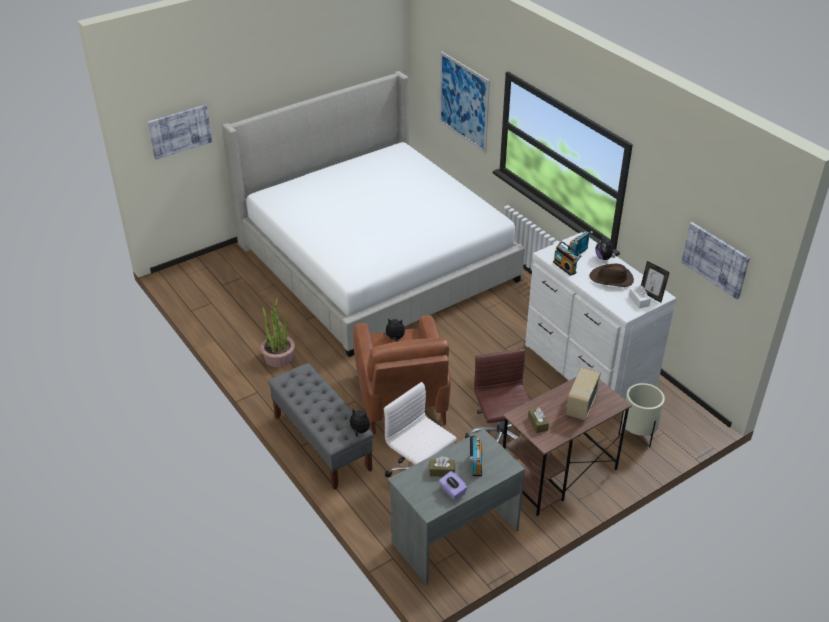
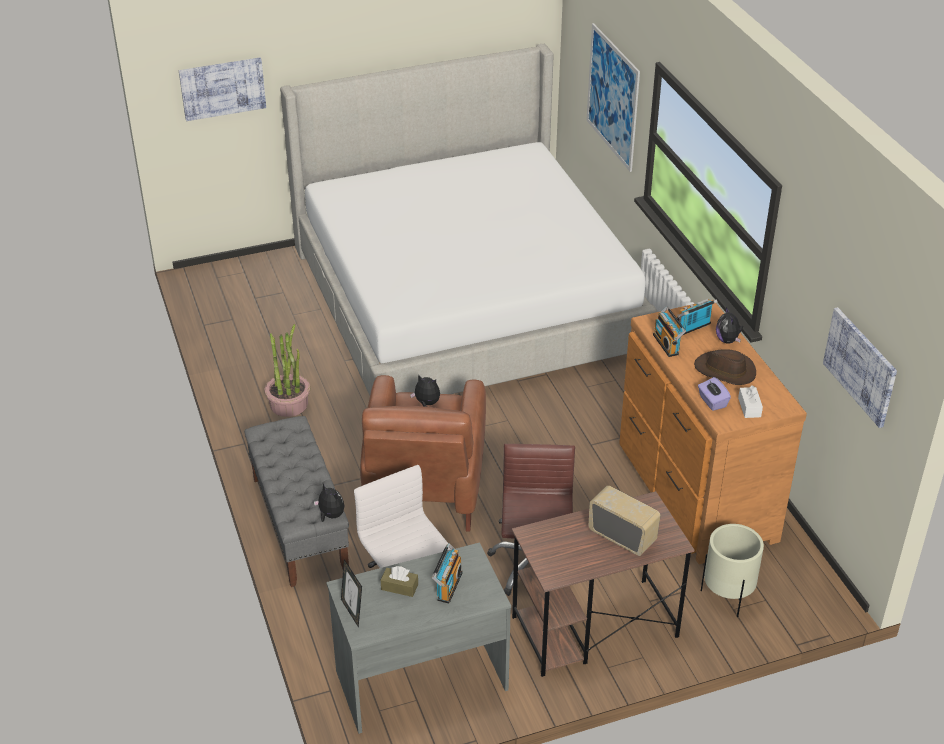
camera: 15 degrees right, 0 degrees up
purple tissue box [439,471,467,500] -> purple tissue box moved to [698,377,731,411]
white dresser [525,232,677,400] -> brown dresser [619,300,807,564]
brown tissue box [528,408,549,433] -> none
radio [566,367,601,421] -> radio turned 90 degrees clockwise [589,485,661,556]
picture frame [641,261,670,303] -> picture frame moved to [341,559,362,628]

